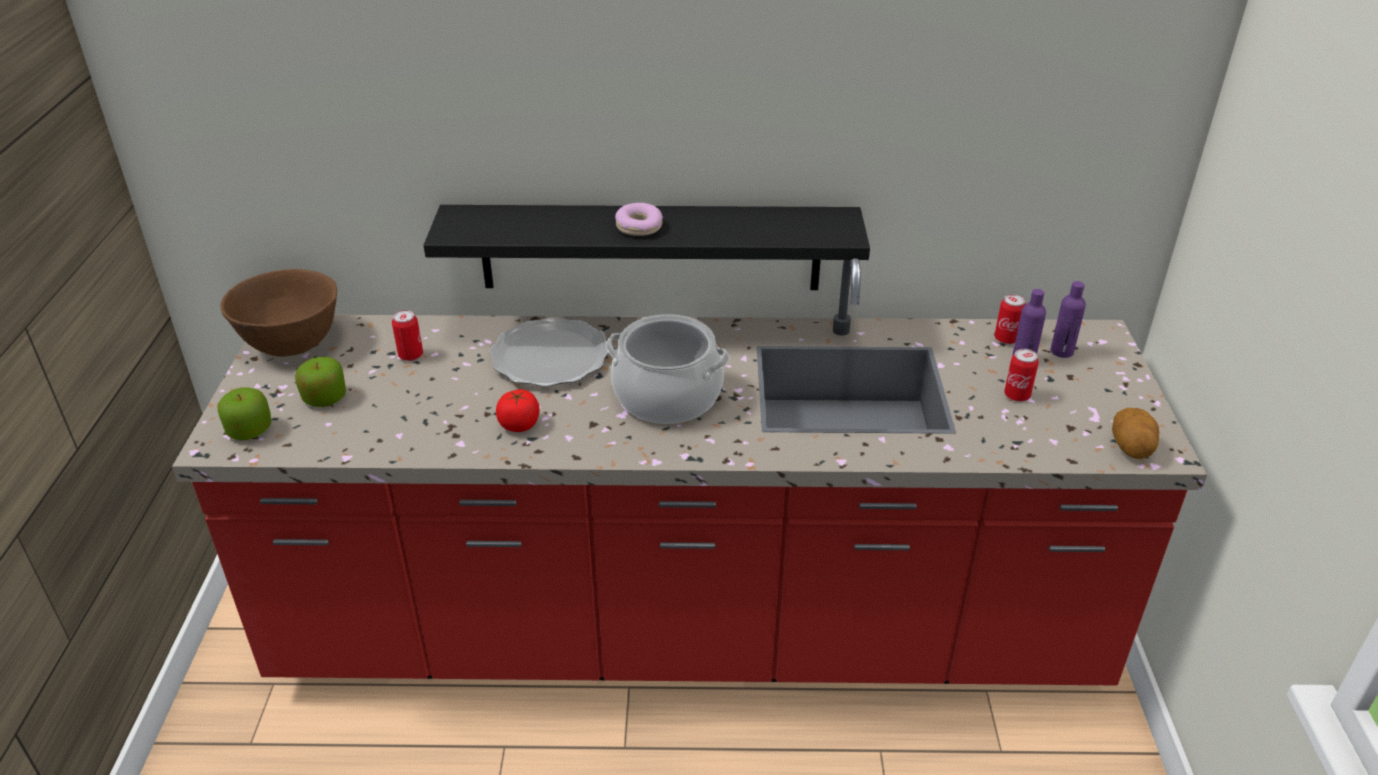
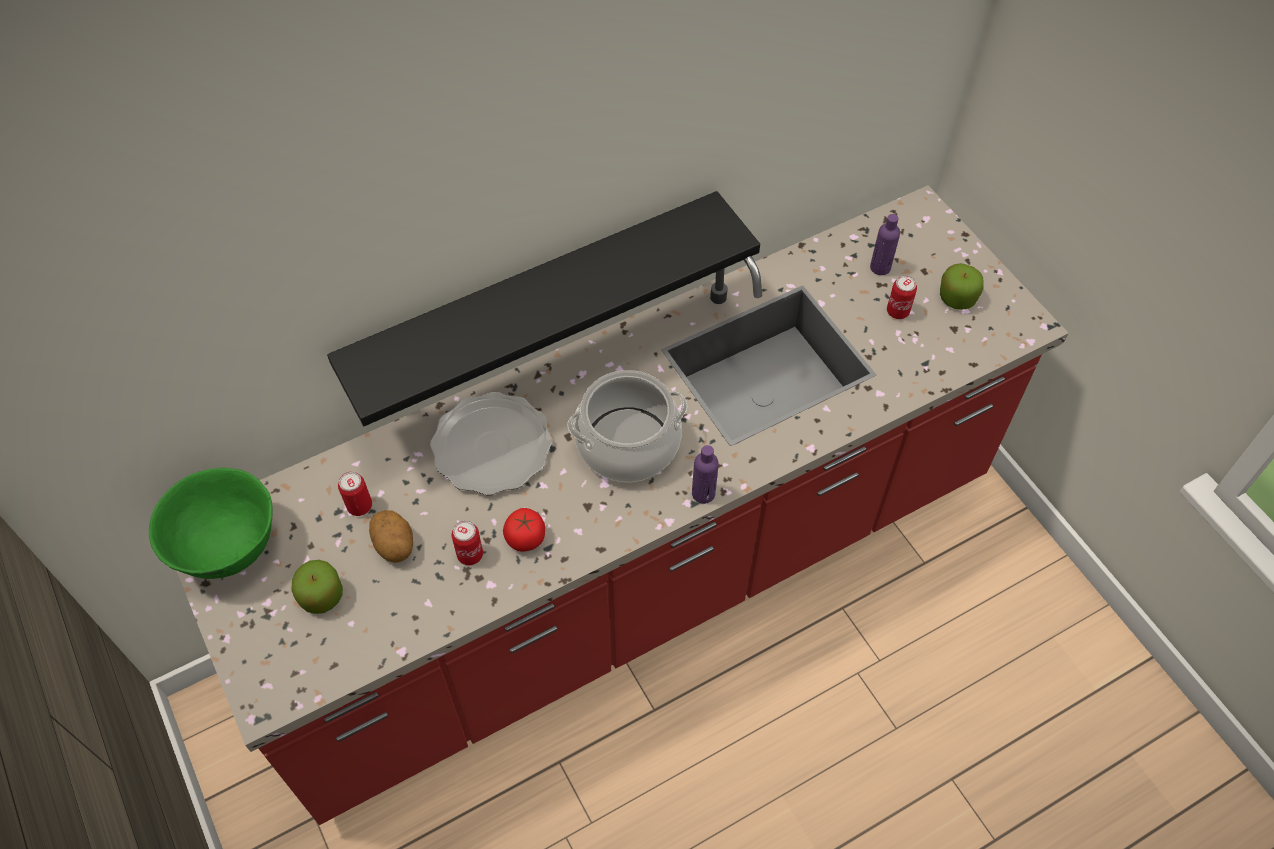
camera: 30 degrees left, 20 degrees up
apple [217,387,271,440] -> apple moved to [940,263,984,310]
brown bowl [221,269,337,357] -> green bowl [149,468,273,579]
donut [615,203,663,236] -> none
can [994,294,1026,344] -> can moved to [452,521,483,565]
purple bottle [1051,281,1086,358] -> purple bottle moved to [692,445,719,504]
potato [1112,408,1160,459] -> potato moved to [369,510,413,563]

